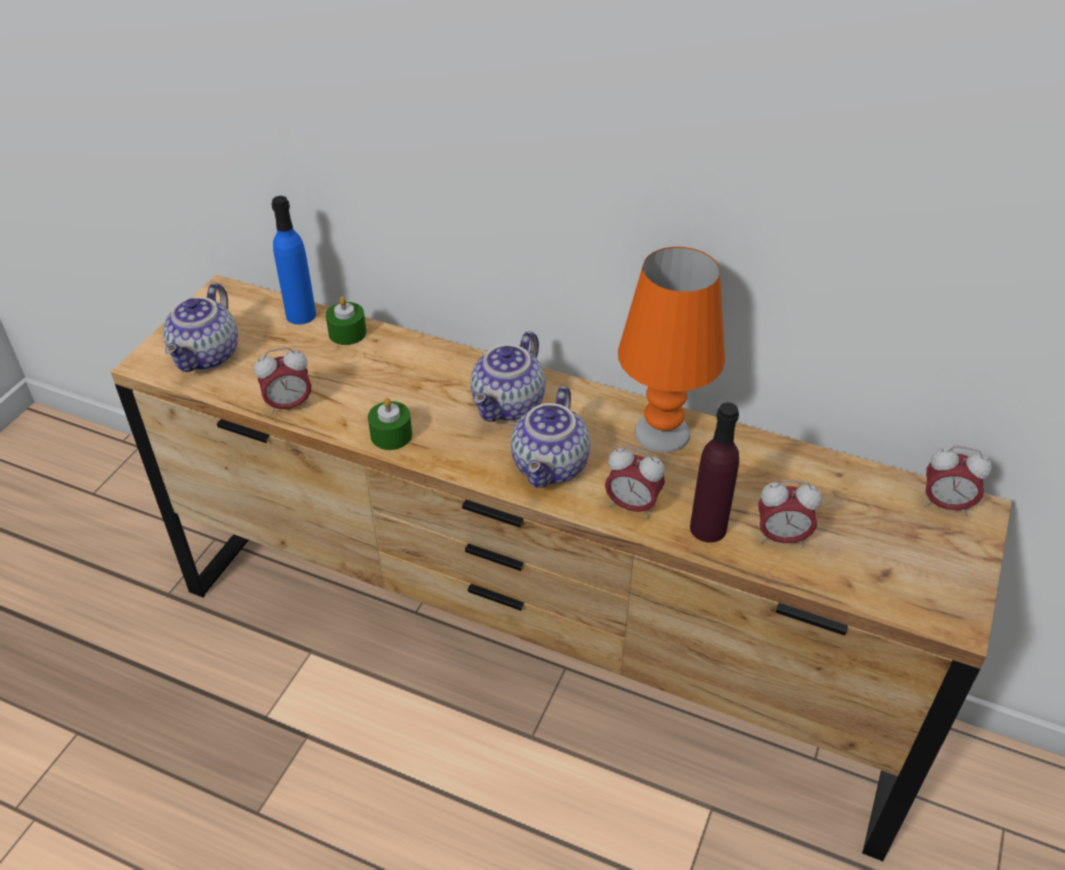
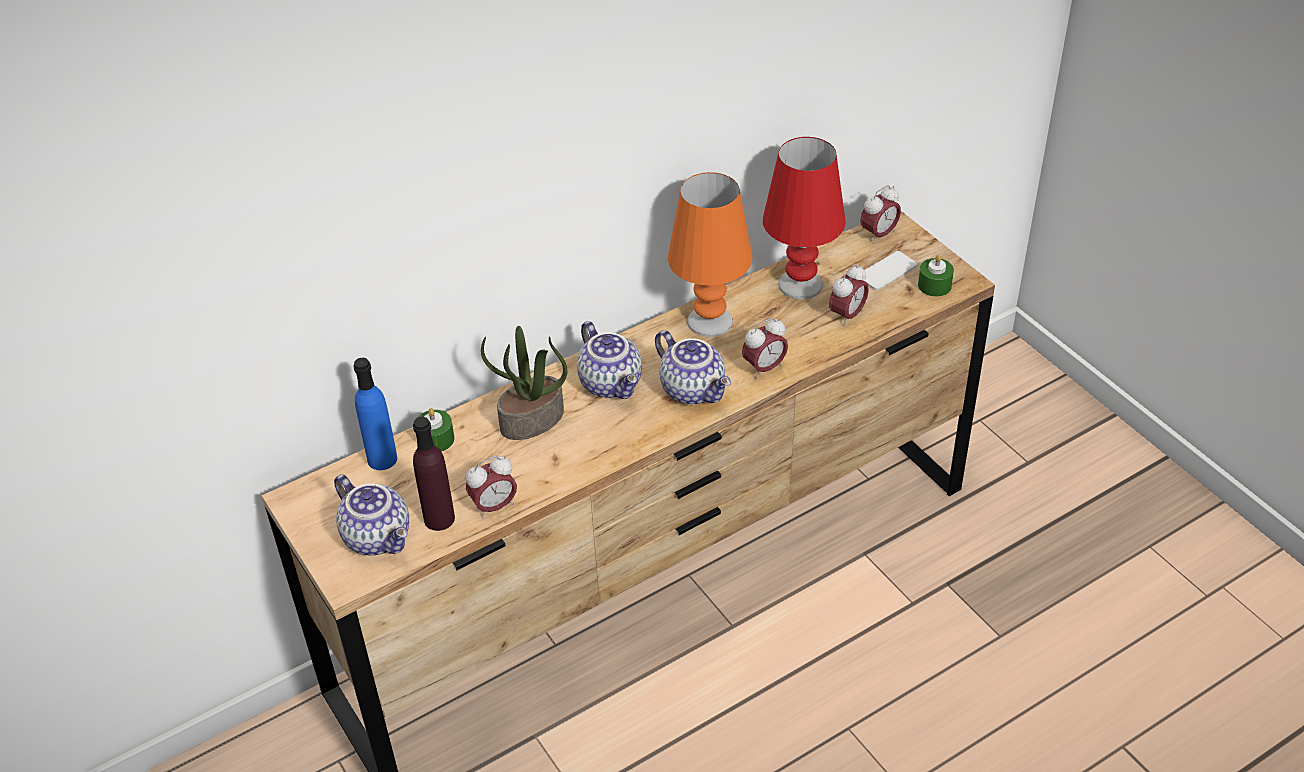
camera: 55 degrees left, 0 degrees up
alarm clock [254,347,311,415] -> alarm clock turned 45 degrees clockwise [466,456,517,518]
green candle [368,398,412,450] -> green candle moved to [918,254,954,297]
purple bottle [690,402,739,543] -> purple bottle moved to [413,417,455,531]
none -> potted plant [481,326,567,440]
none -> red table lamp [763,137,846,299]
none -> phone [863,251,918,290]

